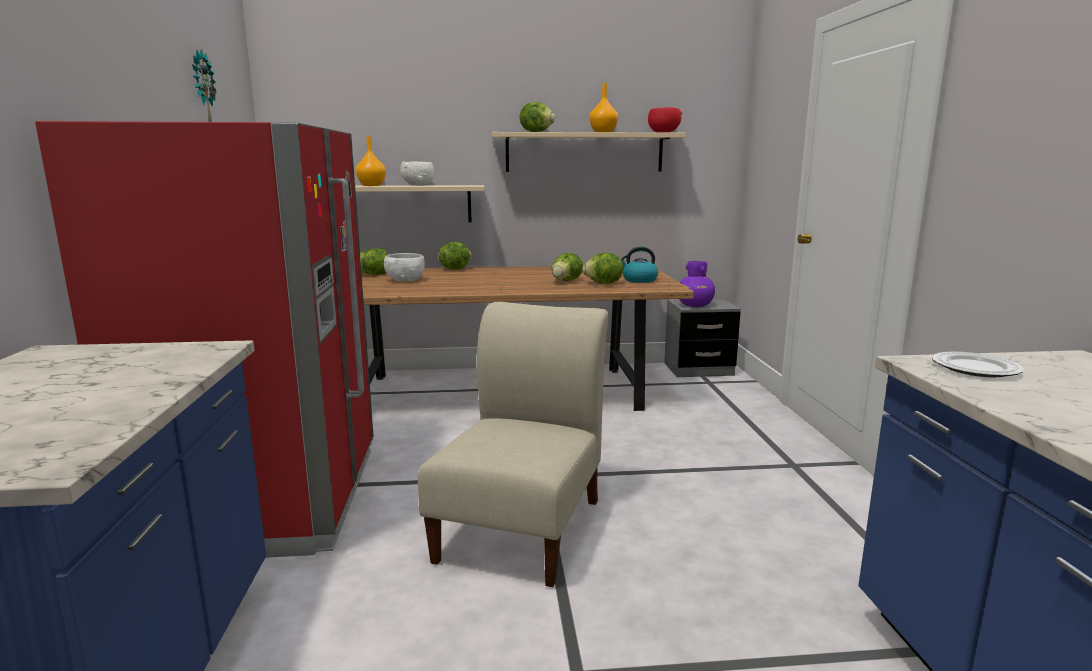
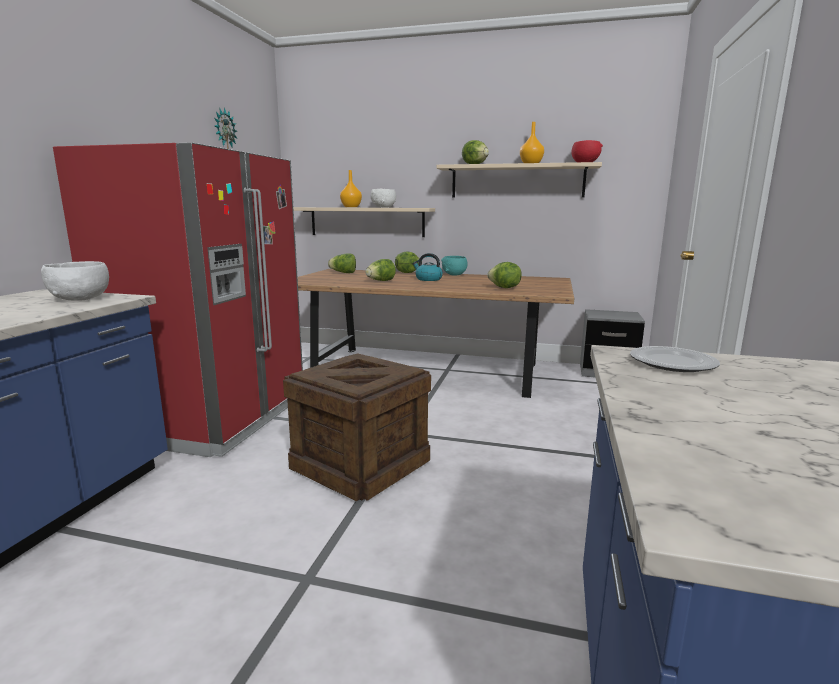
camera: 20 degrees right, 0 degrees up
white bowl [384,253,425,281] -> white bowl moved to [41,261,109,301]
beige chair [418,302,609,587] -> crate [283,353,431,501]
lettuce [551,253,583,281] -> lettuce moved to [365,259,396,281]
kettle [620,247,658,283] -> kettle moved to [412,253,443,281]
purple vase [679,261,715,307] -> none
none -> turquoise bowl [441,256,468,276]

